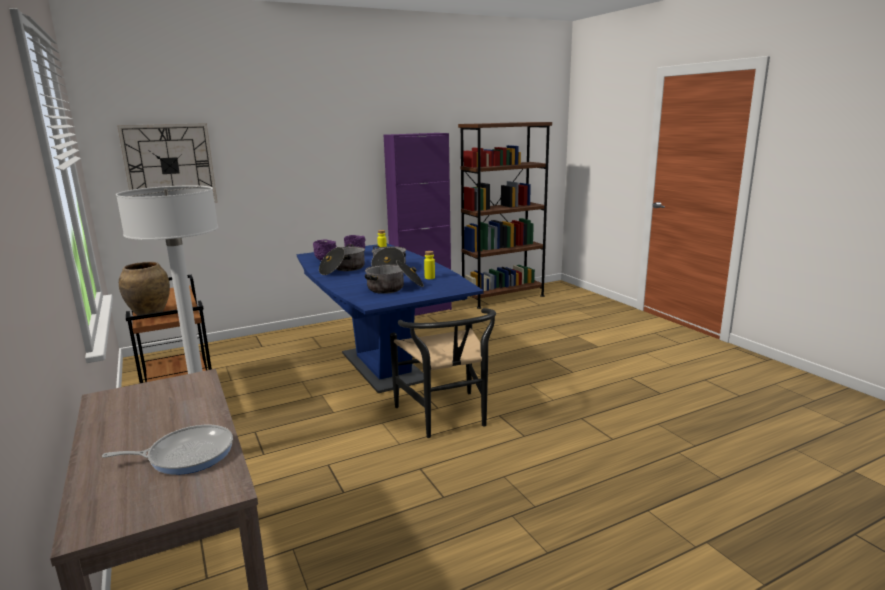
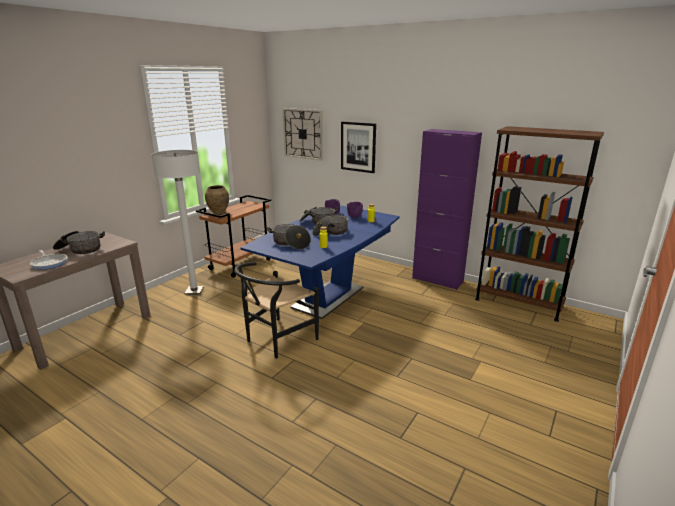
camera: 60 degrees right, 5 degrees up
none -> cooking pot [53,231,105,254]
none -> picture [341,121,376,173]

